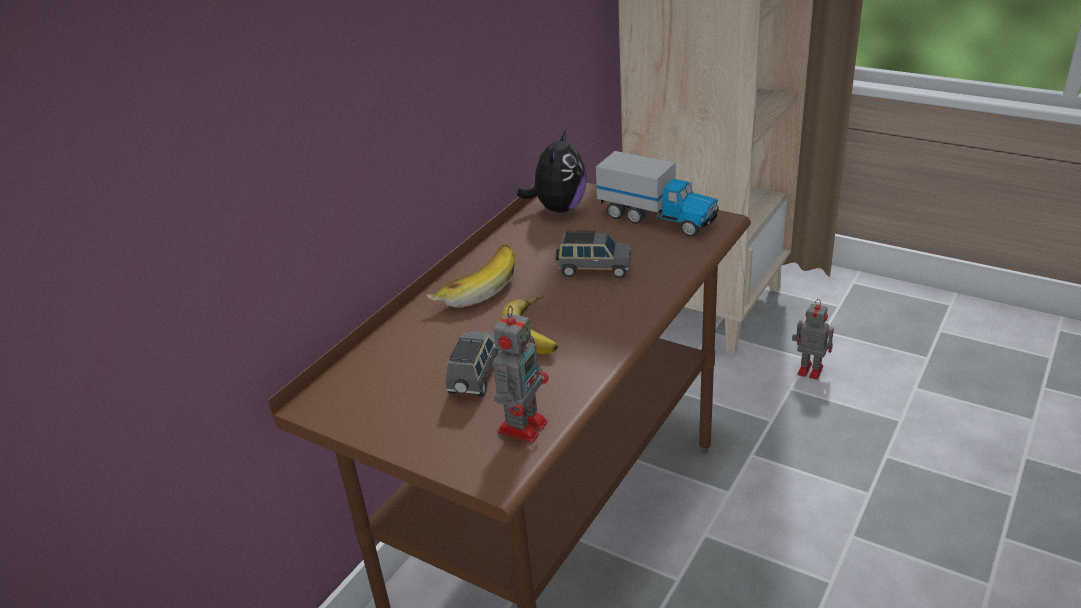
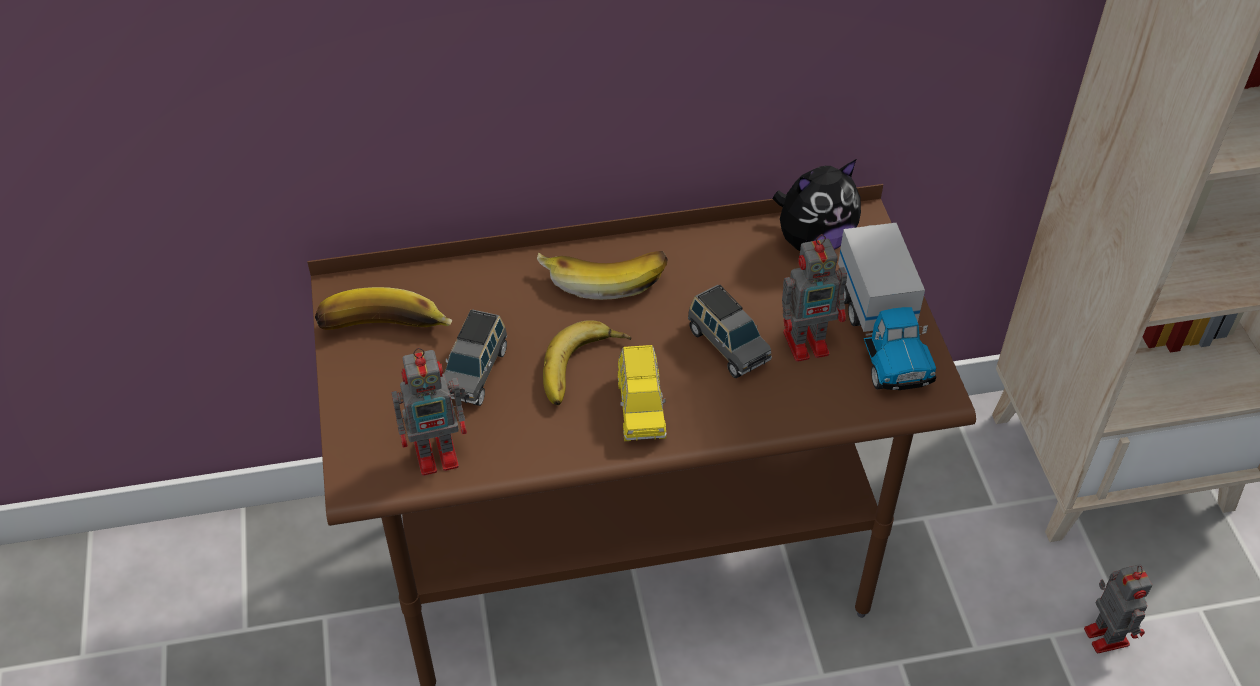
camera: 45 degrees right, 15 degrees up
grey toy car [446,331,501,397] -> grey toy car turned 135 degrees clockwise [444,309,507,406]
none -> banana [315,287,452,330]
none -> yellow toy car [618,345,667,441]
none -> toy robot [782,234,847,362]

